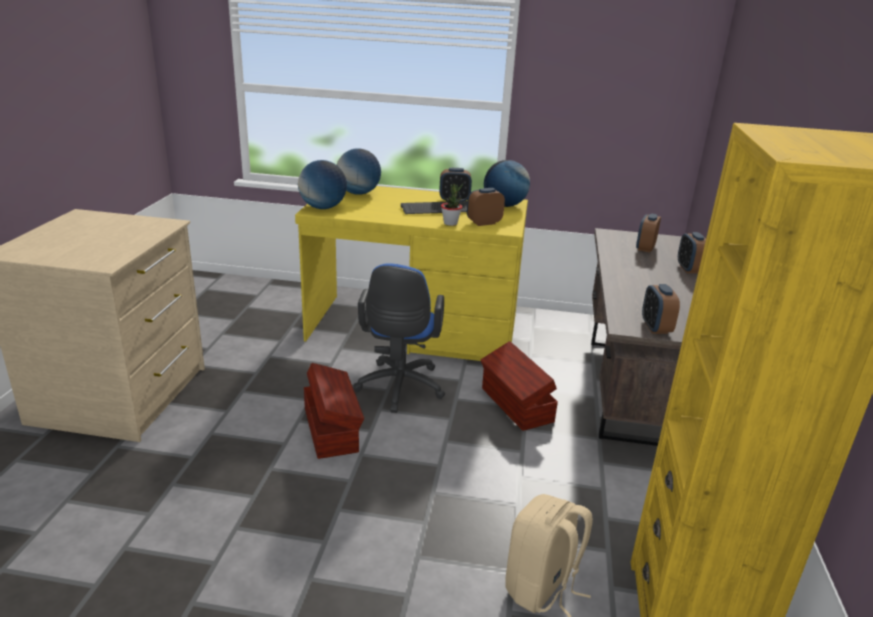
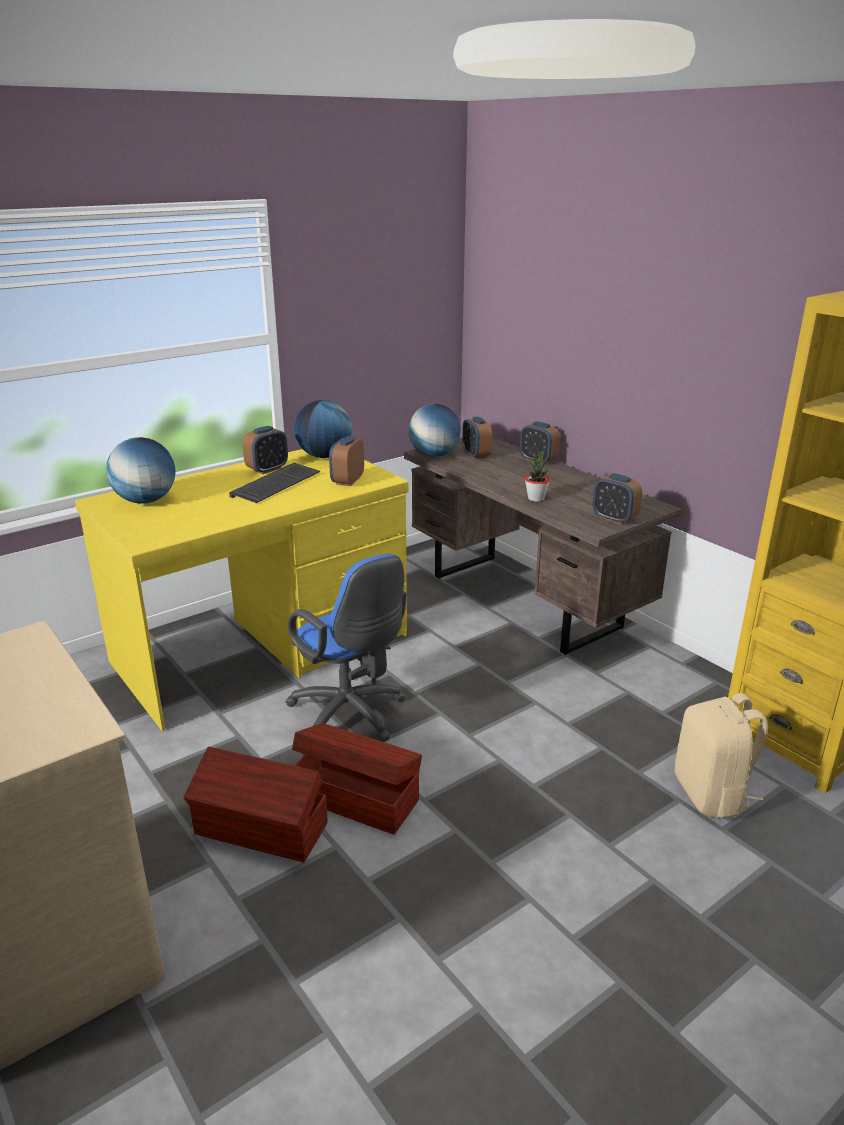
camera: 45 degrees left, 0 degrees up
globe [298,160,347,209] -> globe moved to [408,404,461,457]
potted plant [441,183,463,226] -> potted plant moved to [525,449,550,502]
brown storage box [481,341,558,431] -> brown storage box moved to [183,747,328,862]

